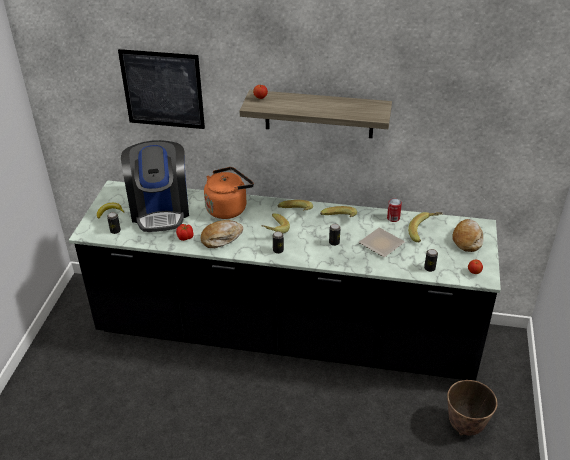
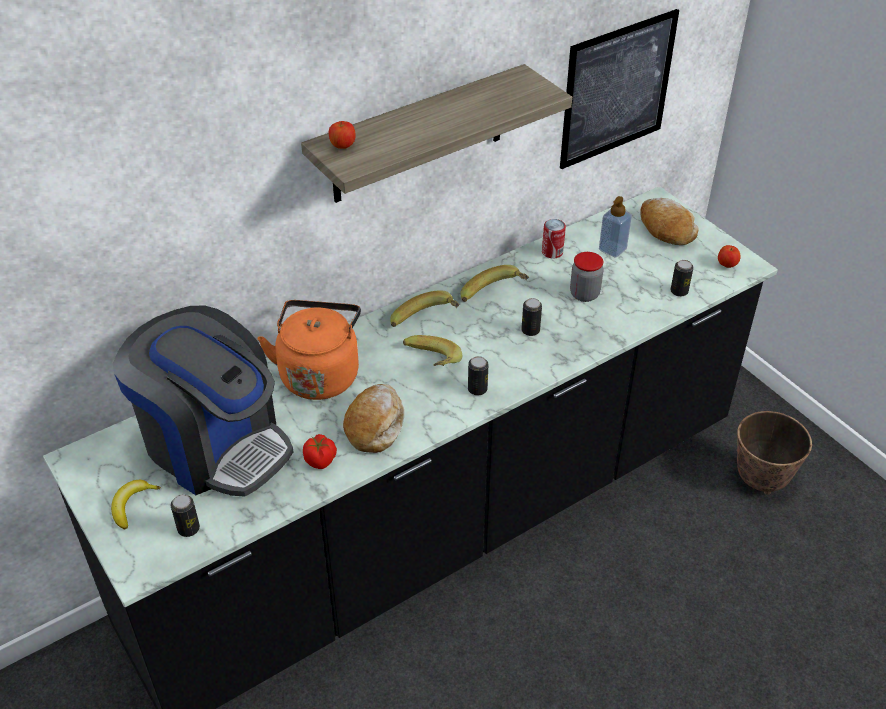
camera: 45 degrees left, 5 degrees up
picture [118,49,205,129] -> picture moved to [560,9,679,169]
plate [359,227,405,257] -> jar [570,252,604,302]
banana [408,212,442,242] -> soap dispenser [599,196,632,258]

